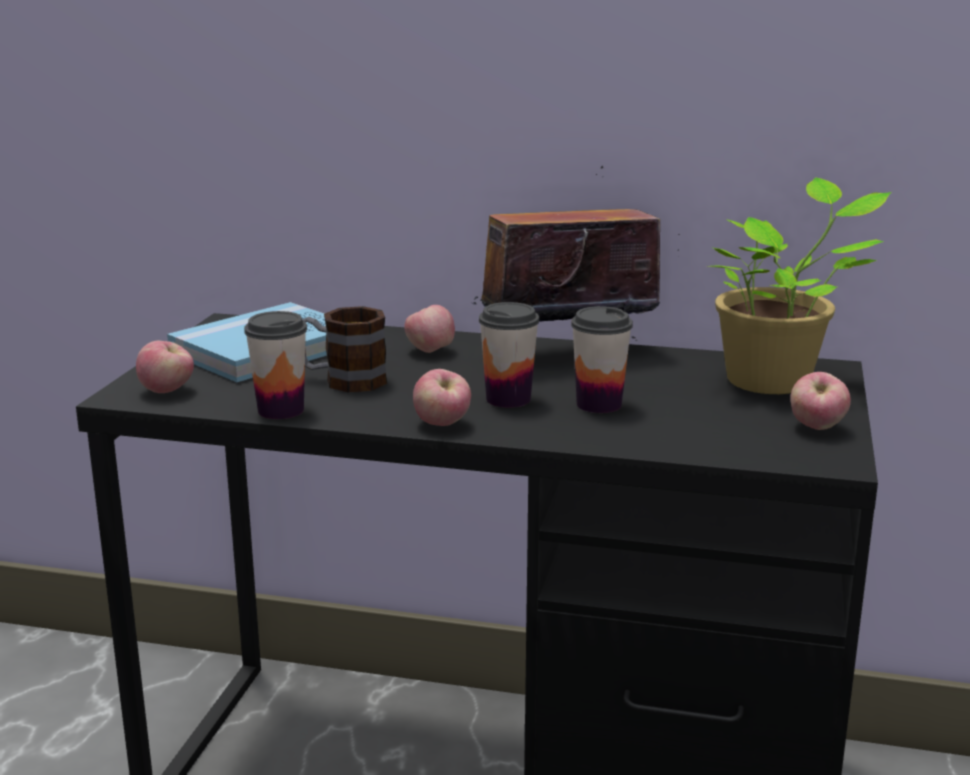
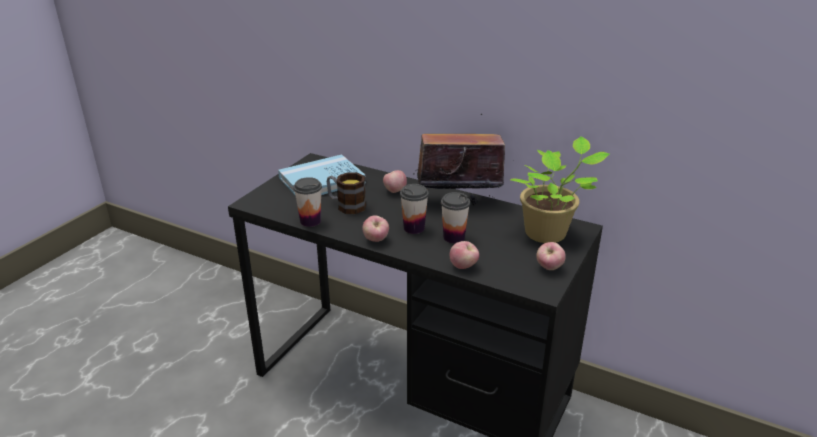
camera: 15 degrees right, 10 degrees up
apple [136,341,194,393] -> apple moved to [450,241,479,269]

